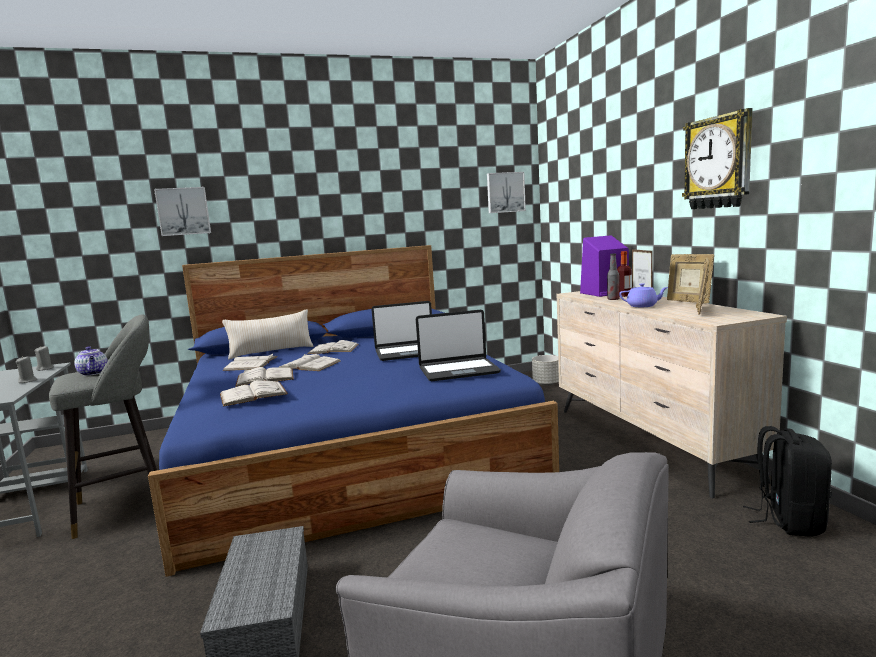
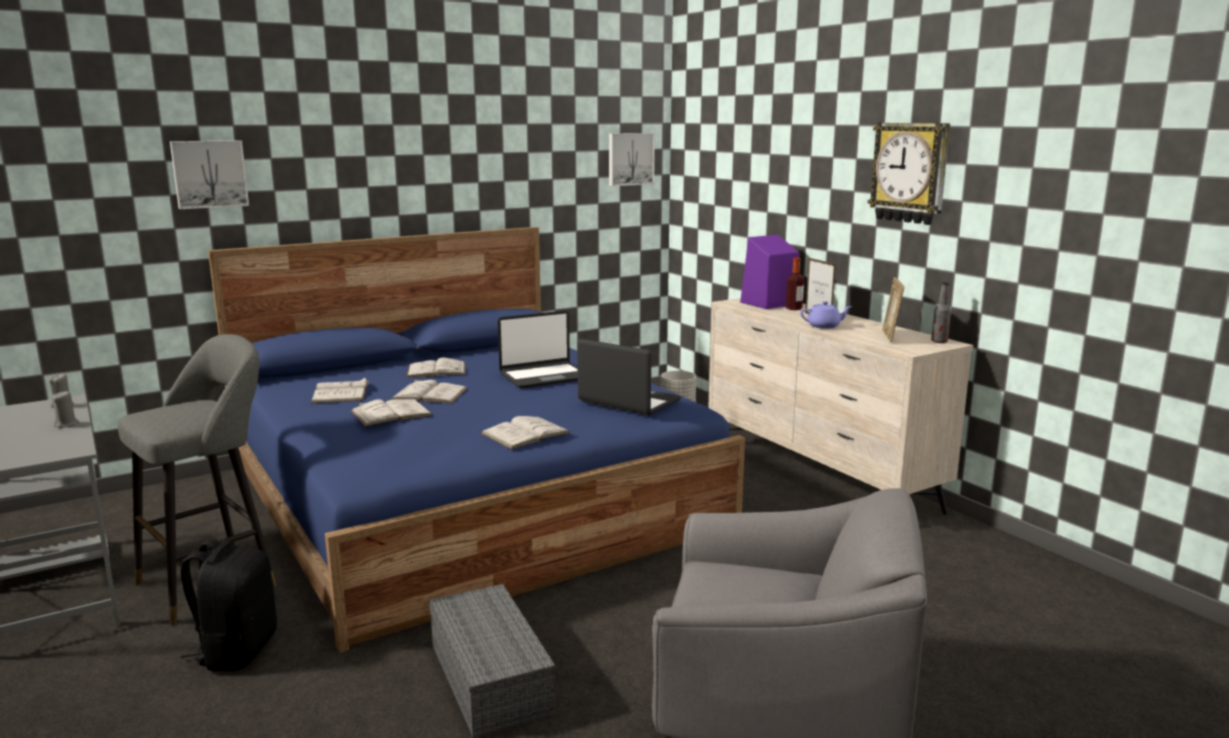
camera: 15 degrees left, 5 degrees up
teapot [74,346,108,376] -> none
white book [220,380,288,407] -> white book moved to [481,416,571,449]
beige pillow [222,309,314,360] -> none
laptop [416,310,501,381] -> laptop turned 120 degrees counterclockwise [577,339,681,415]
bottle [607,254,620,300] -> bottle moved to [931,282,951,343]
picture frame [667,254,714,304] -> none
black backpack [743,426,832,537] -> black backpack moved to [181,539,277,671]

